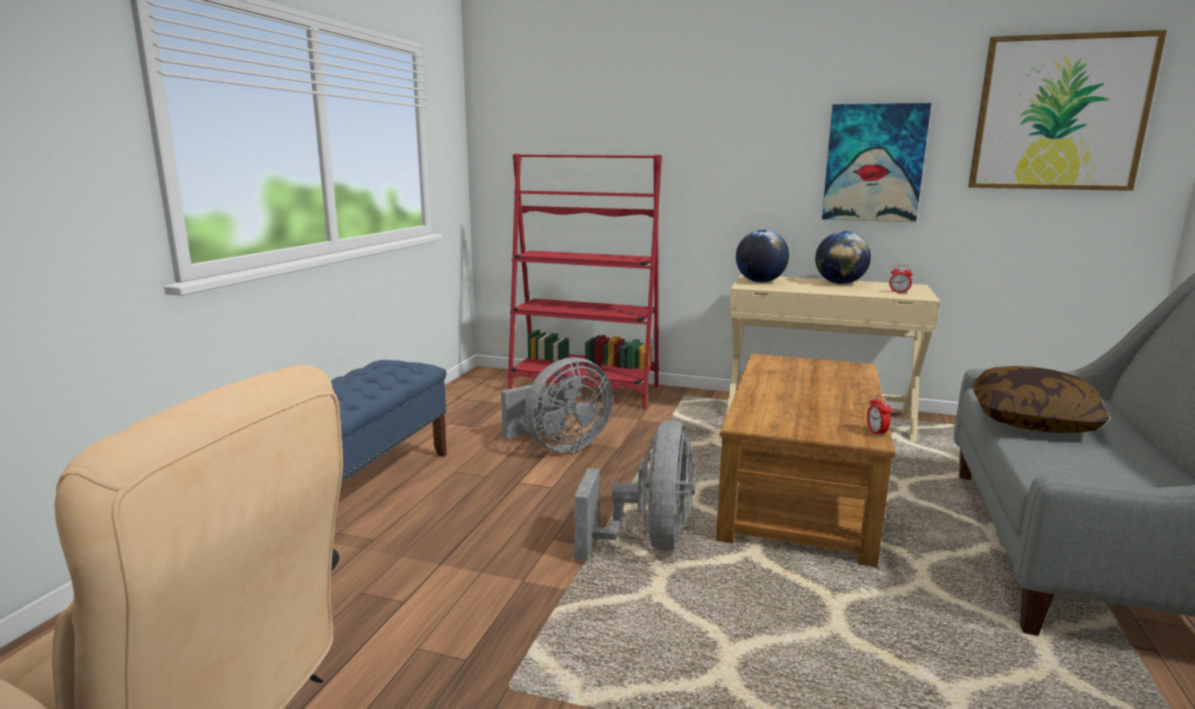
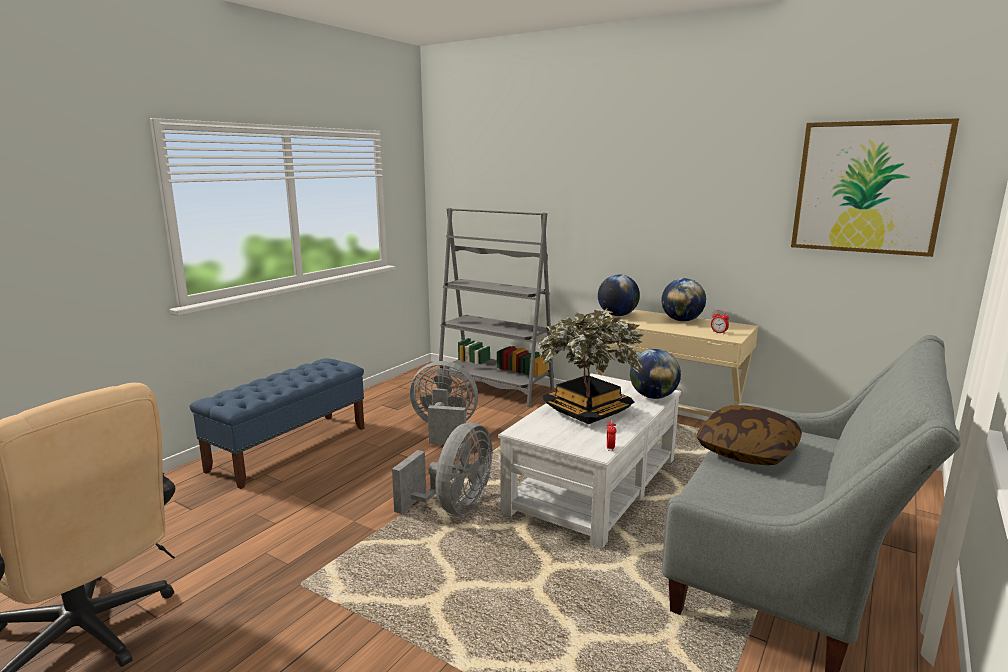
camera: 15 degrees right, 0 degrees up
grey fan [501,357,613,453] -> grey fan turned 150 degrees counterclockwise [410,361,478,445]
red bookcase [508,154,662,409] -> grey bookcase [437,208,554,407]
brown coffee table [716,354,896,568] -> white coffee table [498,373,681,549]
picture [822,103,931,222] -> none
none -> potted plant [538,308,644,424]
none -> globe [630,349,681,399]

